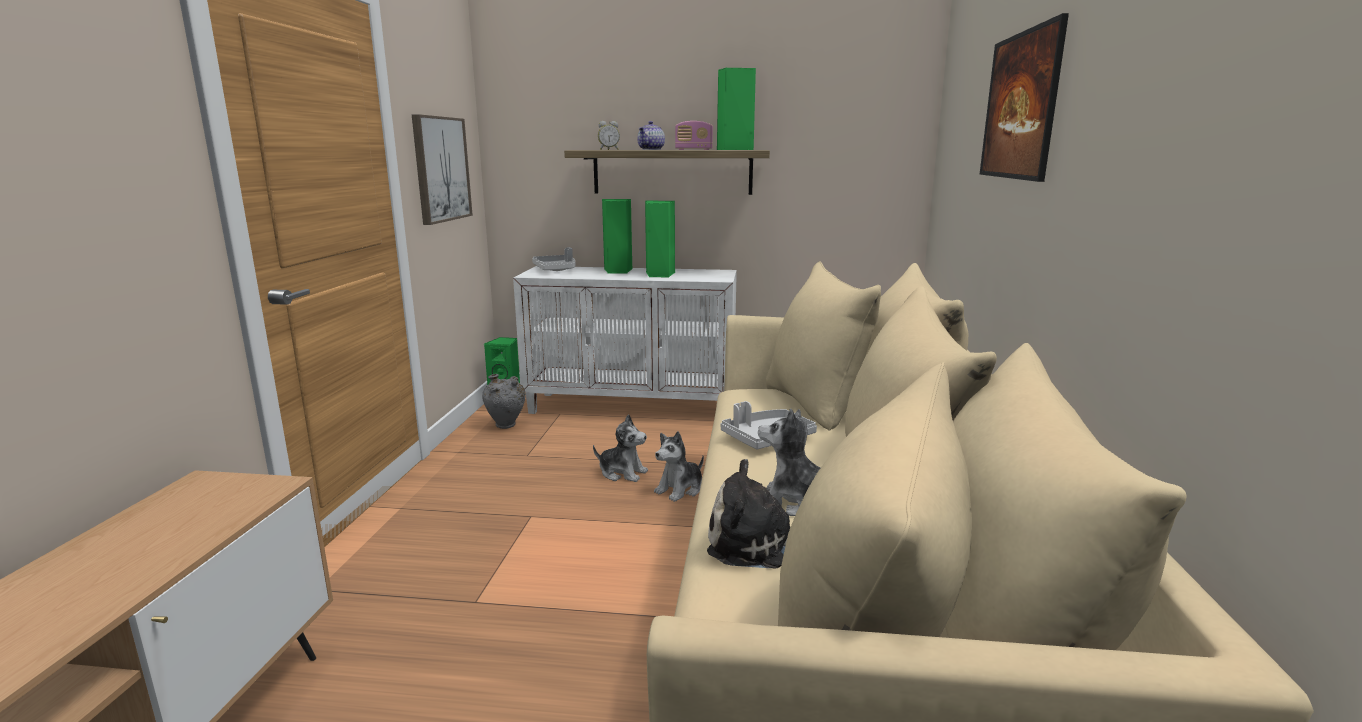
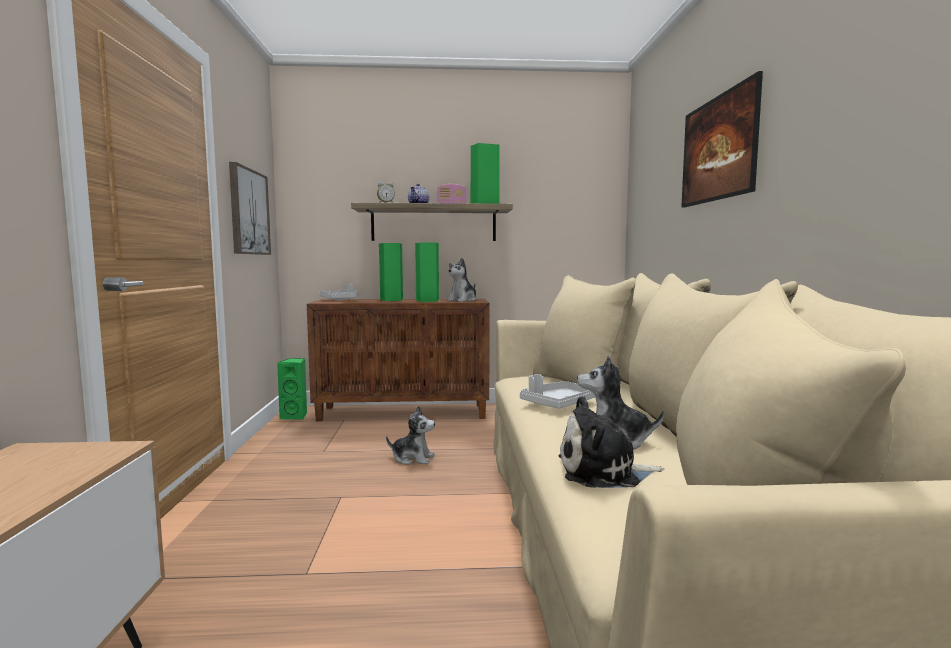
camera: 10 degrees left, 10 degrees down
grey vase [482,374,526,429] -> none
white cabinet [513,266,737,414] -> brown cabinet [307,299,490,422]
plush toy [654,431,704,502] -> plush toy moved to [446,258,477,302]

